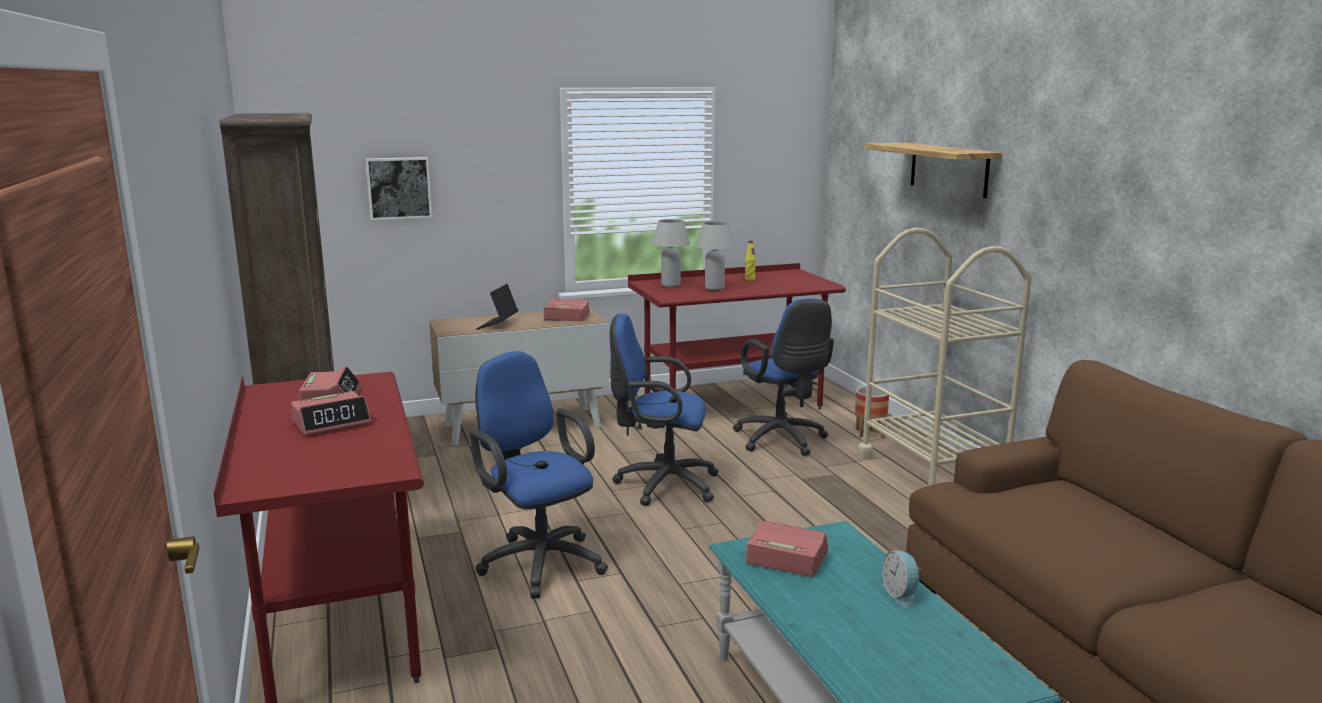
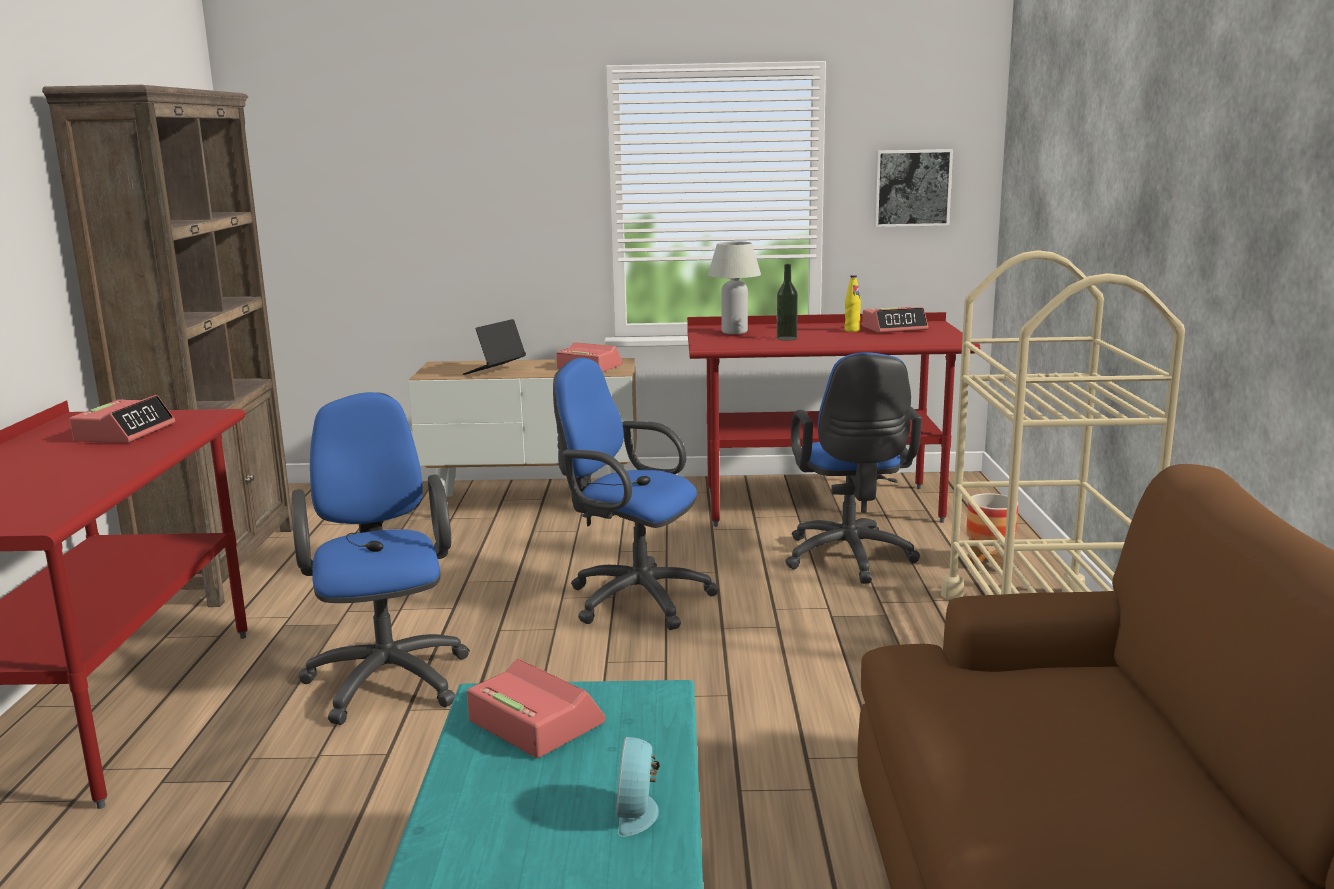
camera: 20 degrees right, 0 degrees up
alarm clock [291,391,371,436] -> alarm clock moved to [862,307,928,333]
picture [365,157,432,220] -> picture moved to [874,149,953,227]
white table lamp [696,221,735,290] -> bottle [777,264,798,341]
shelf [865,142,1002,198] -> none

